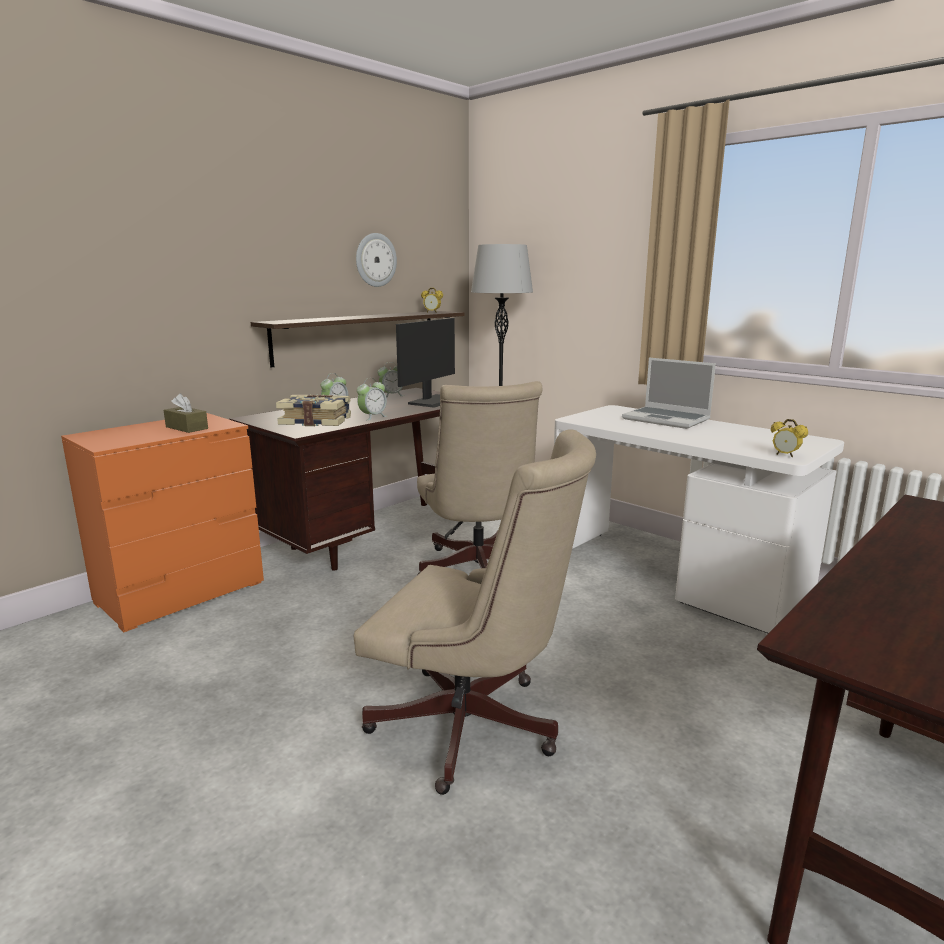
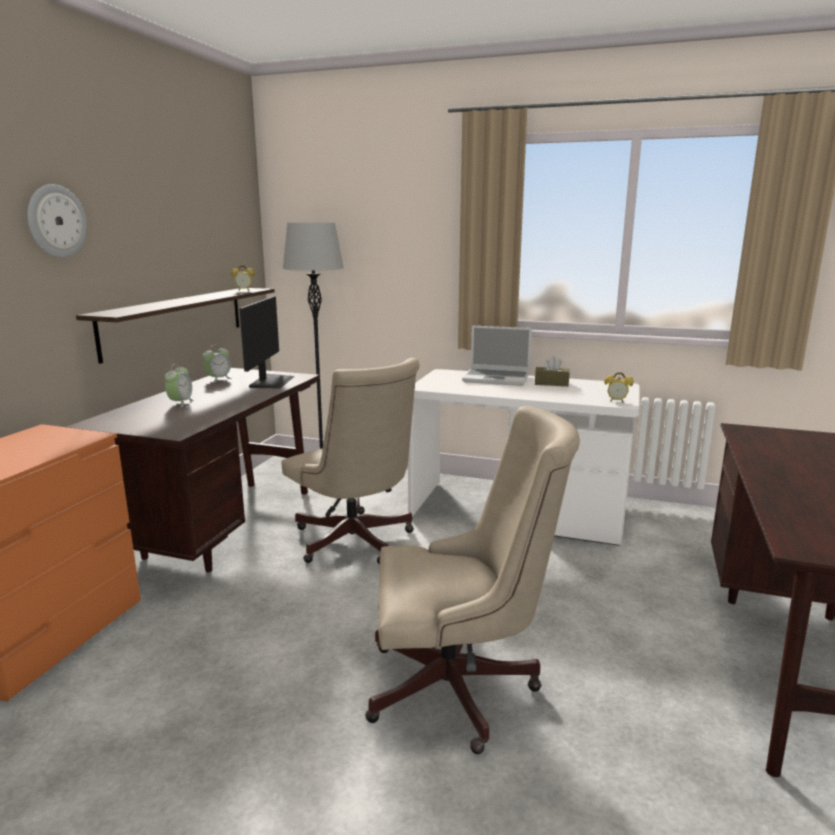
camera: 25 degrees left, 0 degrees up
brown tissue box [164,393,208,433] -> brown tissue box moved to [535,356,569,386]
book [276,394,351,426] -> none
wall clock [356,233,397,287] -> wall clock moved to [27,184,87,258]
alarm clock [357,378,387,420] -> none

